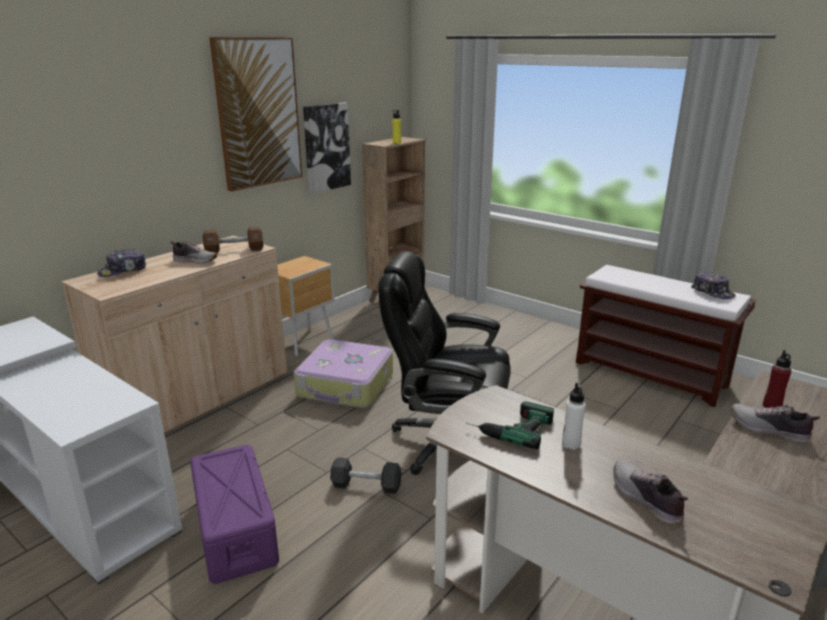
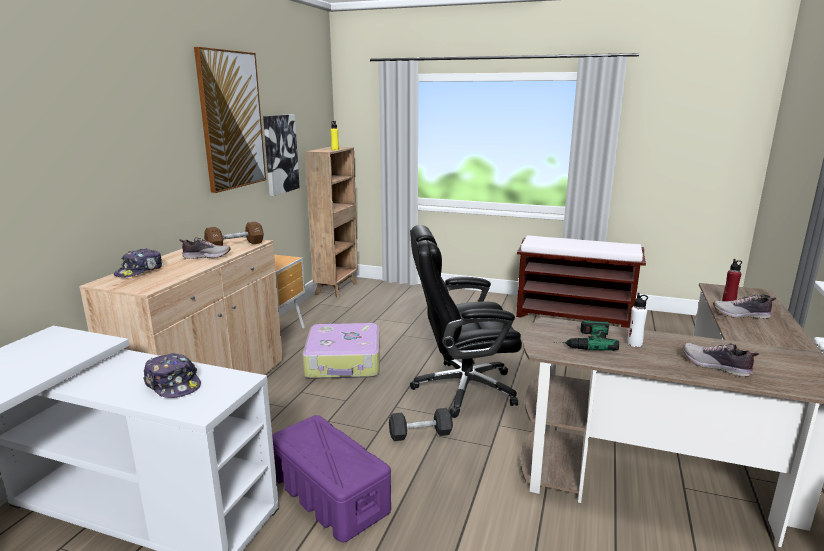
camera: 20 degrees left, 5 degrees down
cap [691,272,736,299] -> cap moved to [143,353,201,398]

